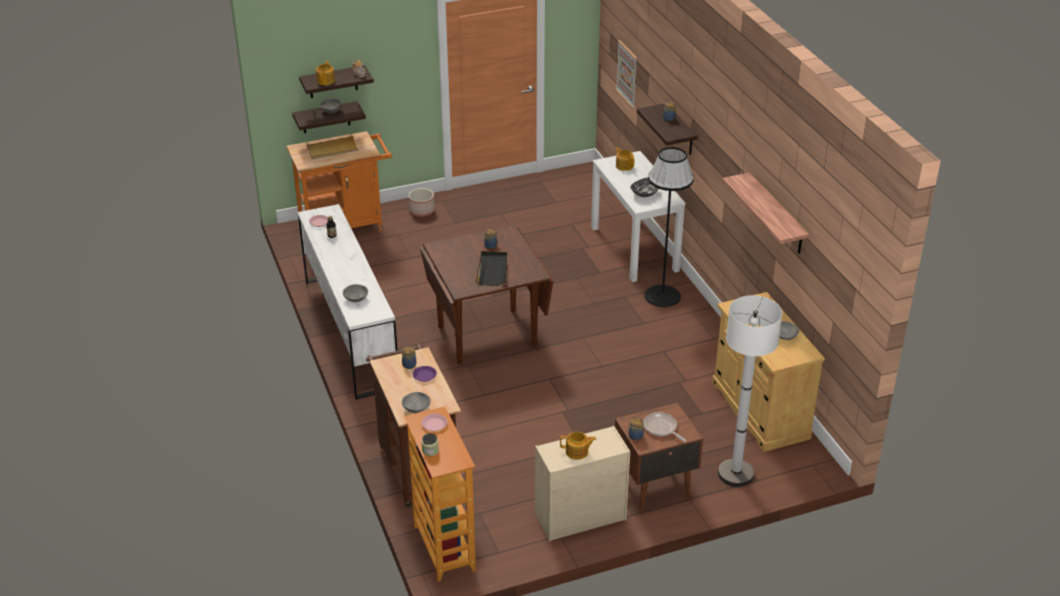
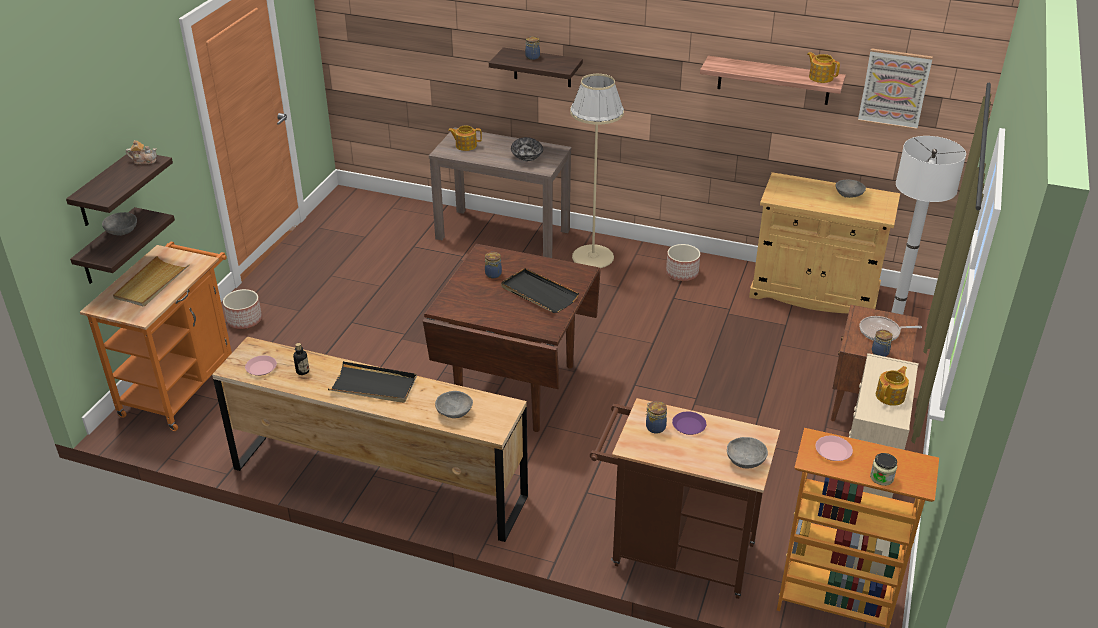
camera: 50 degrees left, 0 degrees up
white dresser [298,204,397,400] -> brown dresser [212,337,528,542]
teapot [316,61,335,85] -> teapot moved to [807,52,840,83]
white console table [591,151,686,282] -> brown console table [429,127,572,258]
picture [616,40,637,108] -> picture moved to [858,48,933,130]
black floor lamp [645,147,694,307] -> beige floor lamp [570,74,624,268]
none -> black tray [328,361,417,403]
none -> planter [666,244,700,281]

